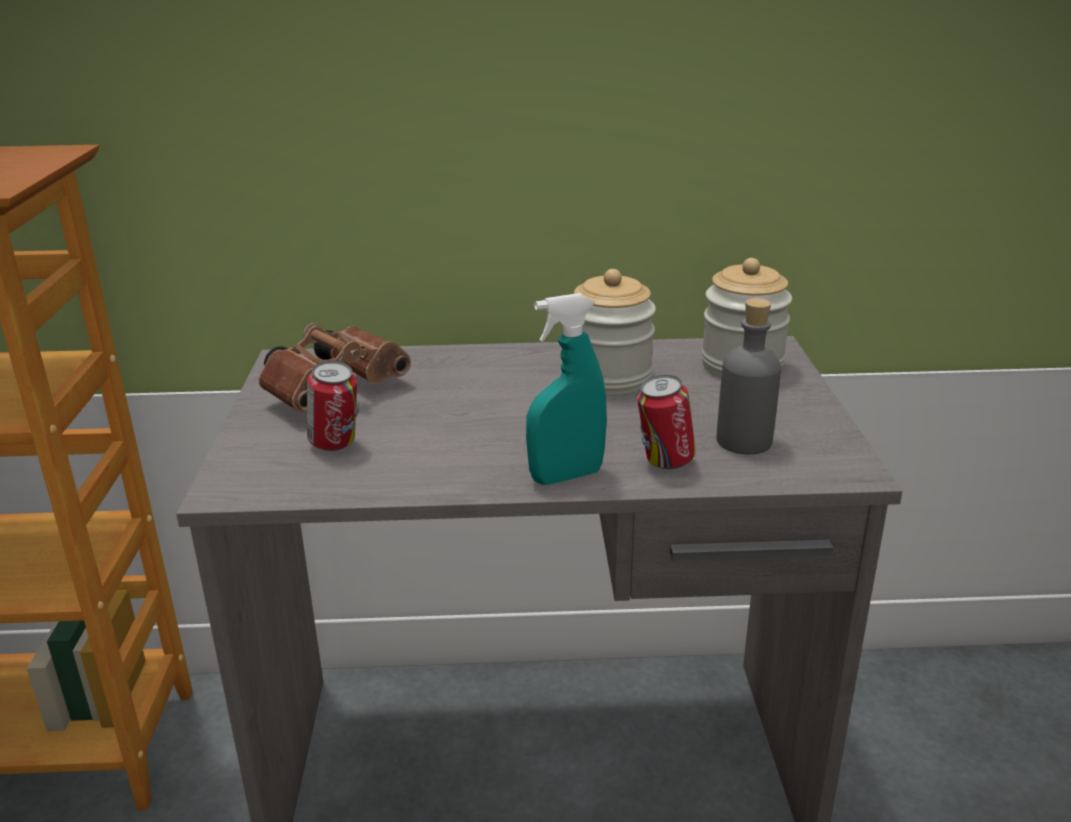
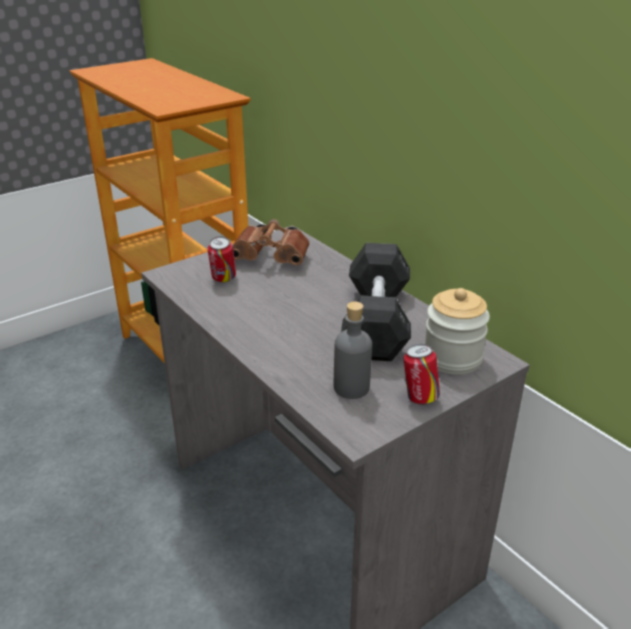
camera: 55 degrees right, 5 degrees up
turquoise spray bottle [526,293,607,485] -> none
jar [574,269,656,395] -> grey dumbbell [341,243,411,361]
can [637,375,696,469] -> can moved to [404,344,440,405]

